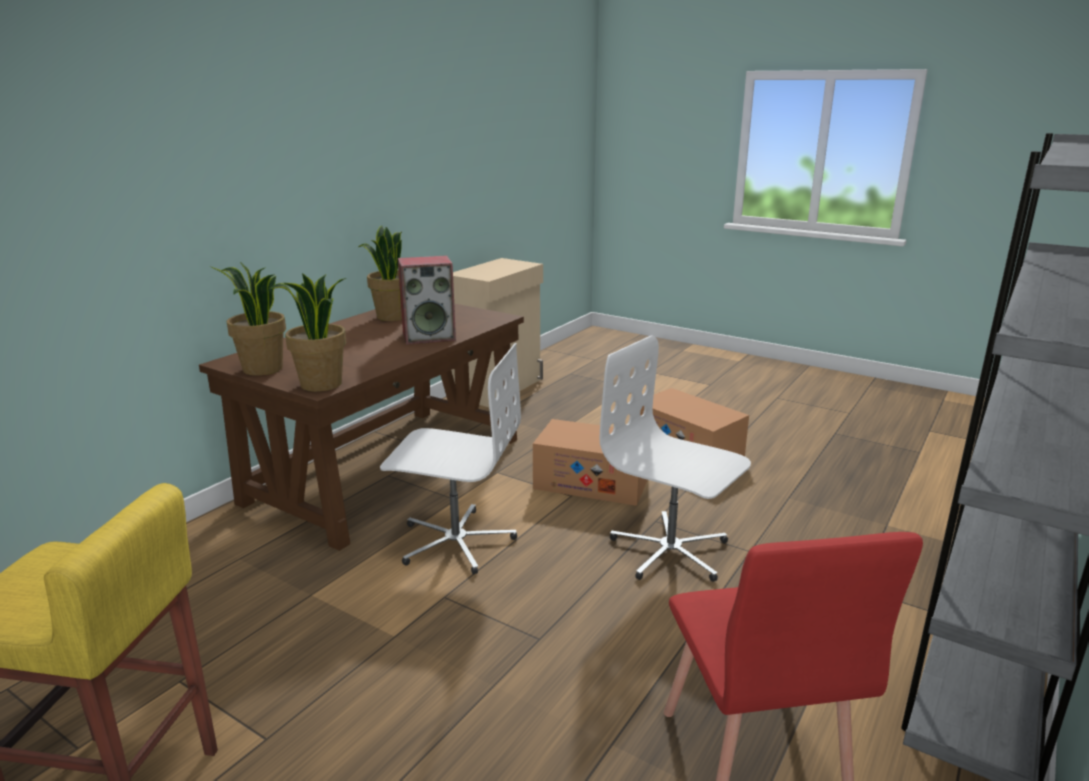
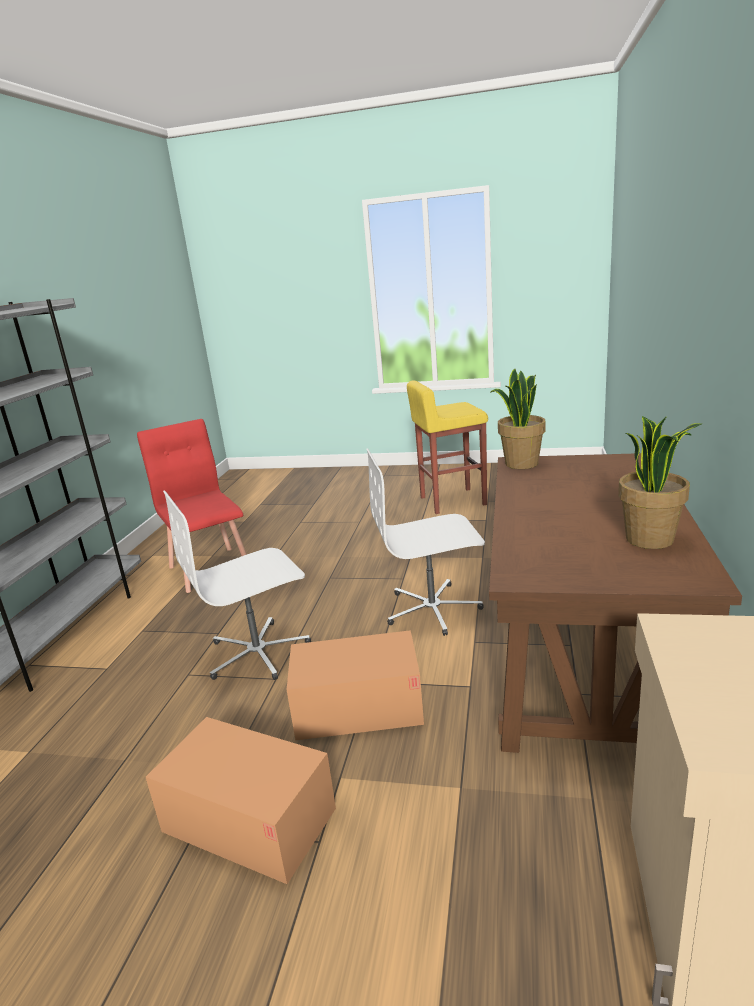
camera: 160 degrees right, 0 degrees up
potted plant [210,262,286,376] -> none
speaker [398,255,456,345] -> none
white office chair [600,335,751,582] -> white office chair turned 135 degrees clockwise [163,490,311,680]

